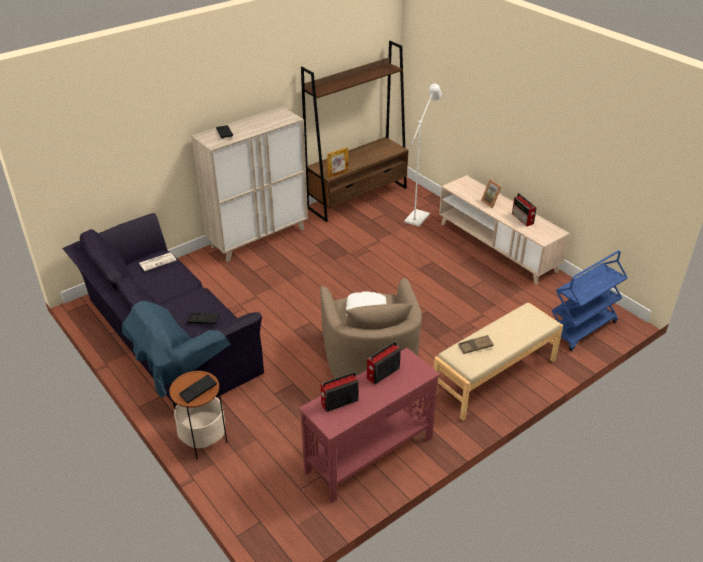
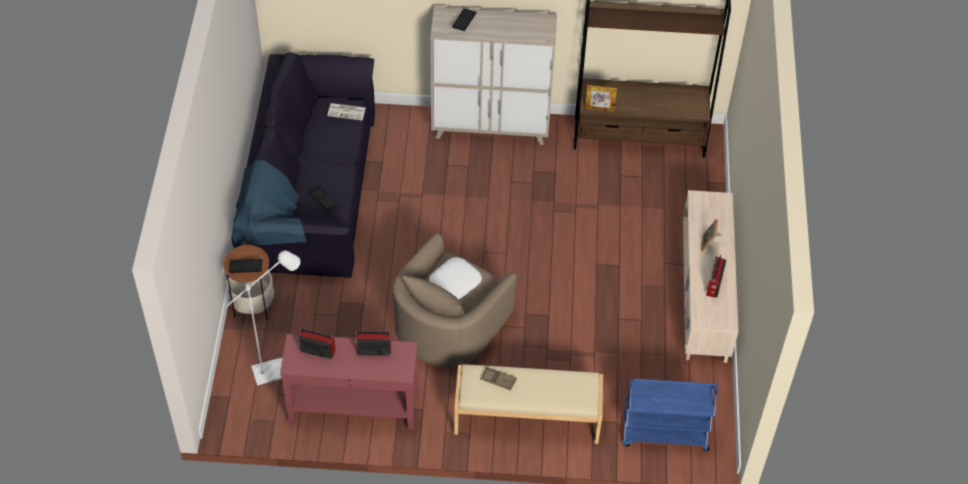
camera: 40 degrees right, 15 degrees up
white floor lamp [404,84,442,227] -> white floor lamp moved to [224,251,300,386]

